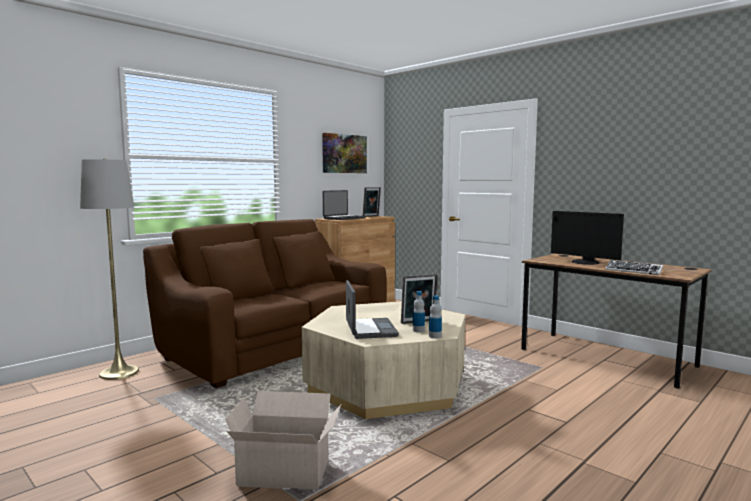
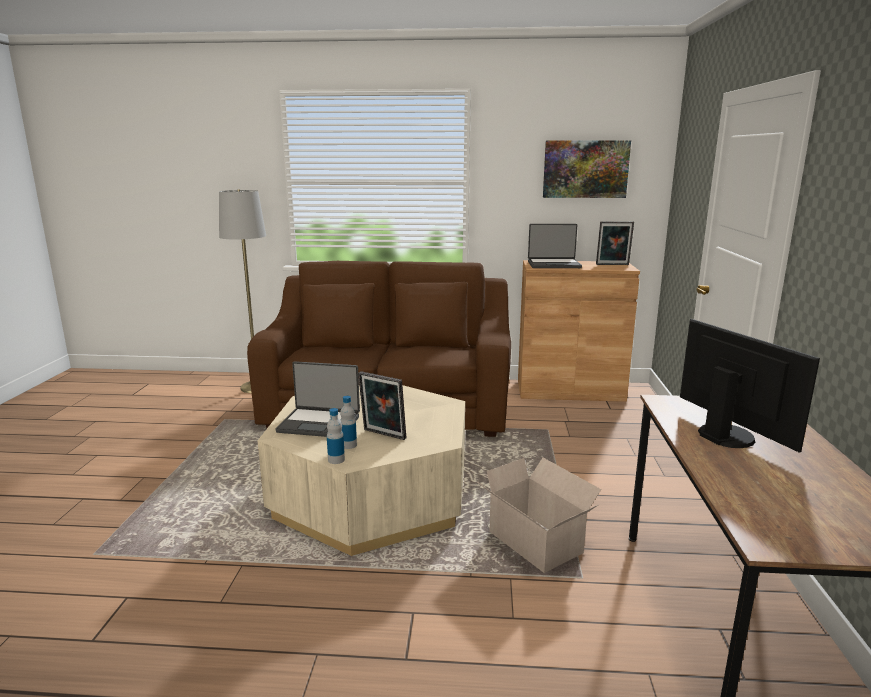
camera: 50 degrees right, 10 degrees up
cardboard box [225,391,341,490] -> cardboard box moved to [477,458,601,573]
laptop [346,280,399,339] -> laptop turned 60 degrees clockwise [276,361,360,437]
monitor [551,211,624,265] -> monitor turned 150 degrees clockwise [680,319,820,453]
keyboard [605,260,663,275] -> none

